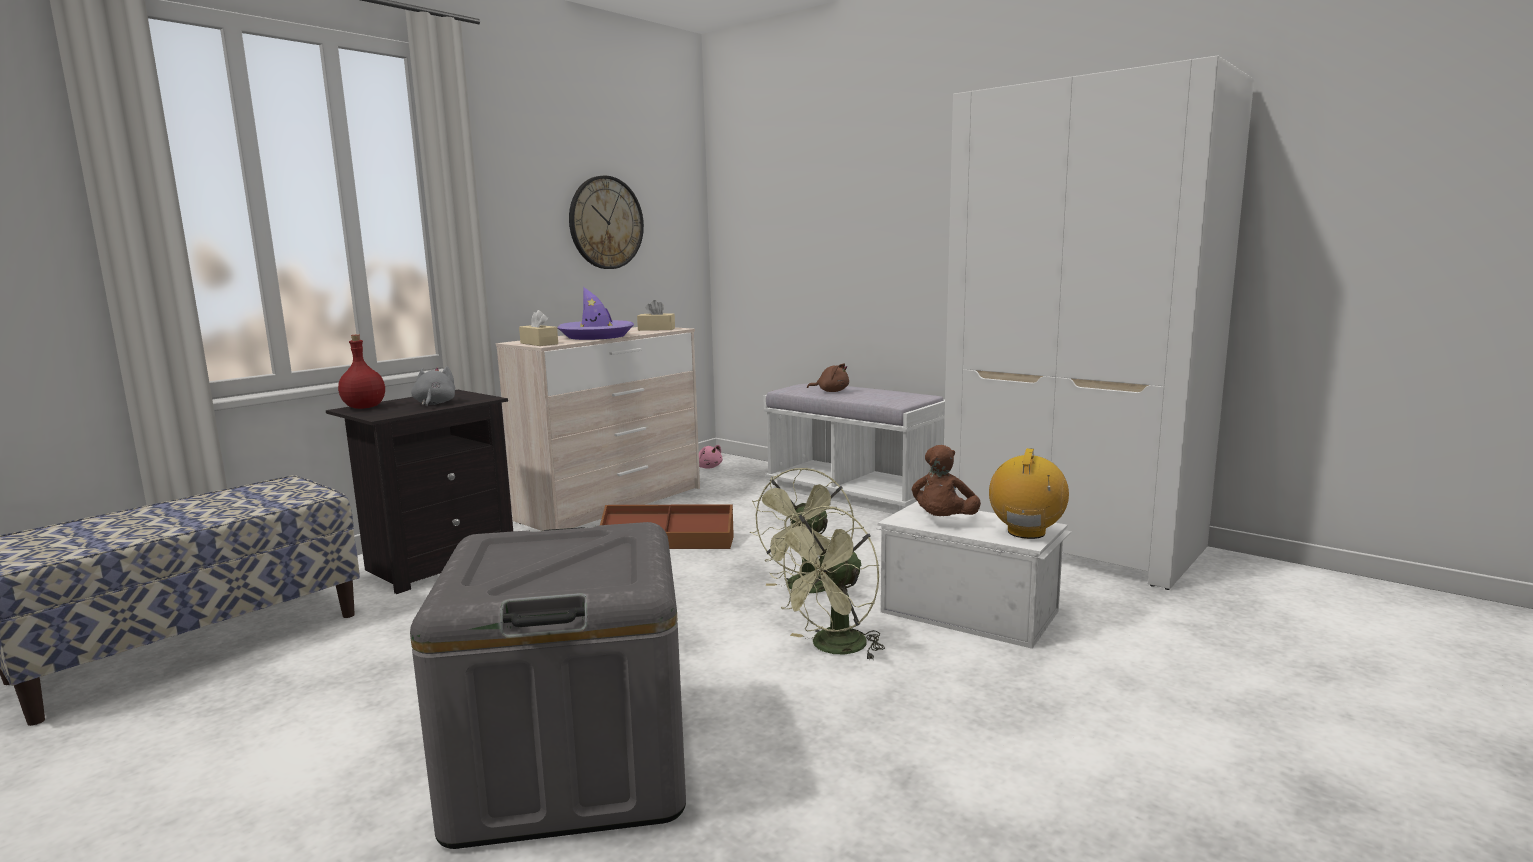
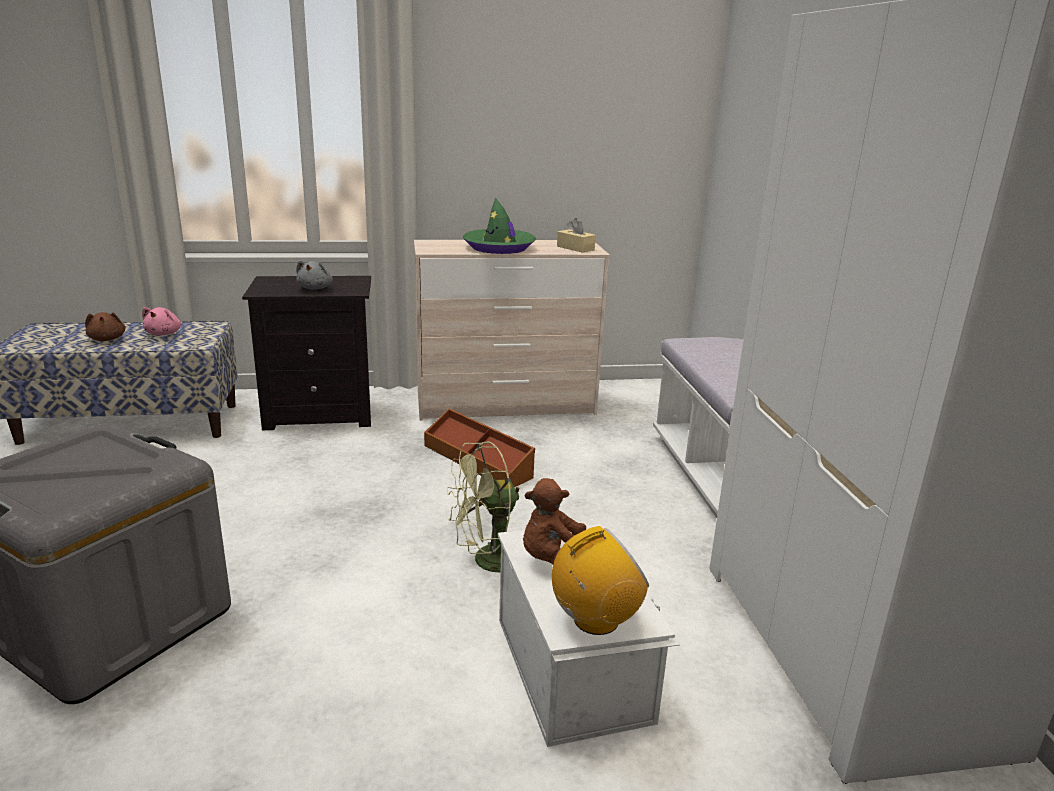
camera: 40 degrees right, 10 degrees up
red bottle [338,335,385,409] -> none
grey plush toy [411,366,455,407] -> grey plush toy turned 150 degrees clockwise [296,260,333,290]
beige tissue box [519,310,558,346] -> none
purple hat [557,287,634,340] -> green hat [463,198,536,254]
wall clock [569,176,644,269] -> none
pink plush toy [699,445,723,469] -> pink plush toy moved to [142,307,181,335]
green fan [770,506,885,661] -> none
brown plush toy [807,363,849,392] -> brown plush toy moved to [85,312,125,341]

